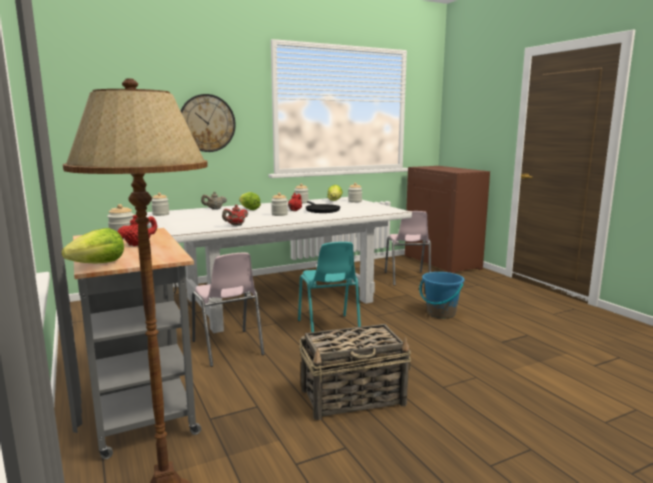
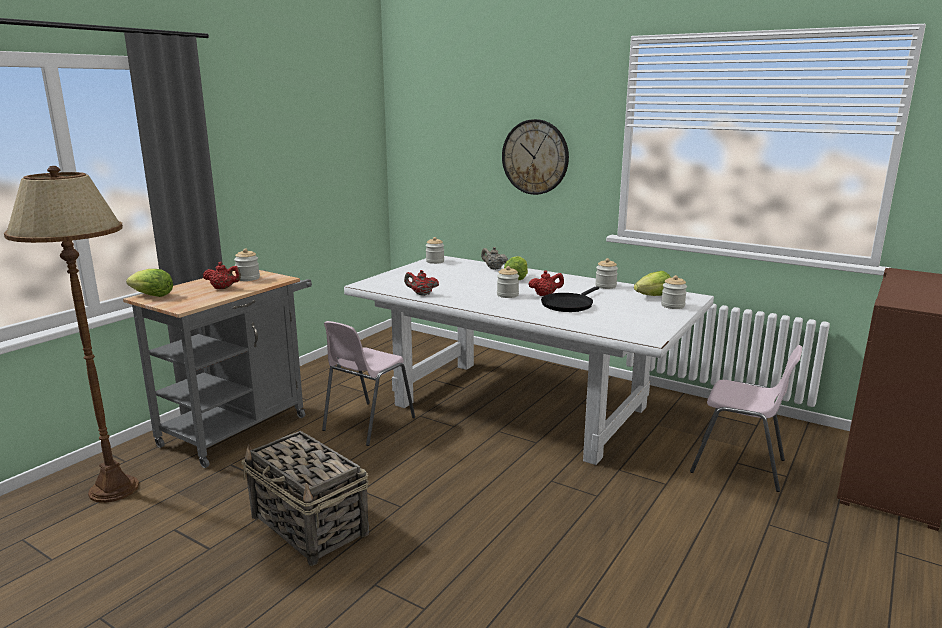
camera: 60 degrees right, 5 degrees up
turquoise chair [298,242,361,332] -> none
pink chair [385,211,431,286] -> pink chair turned 120 degrees counterclockwise [690,345,802,492]
blue bucket [419,272,464,319] -> none

